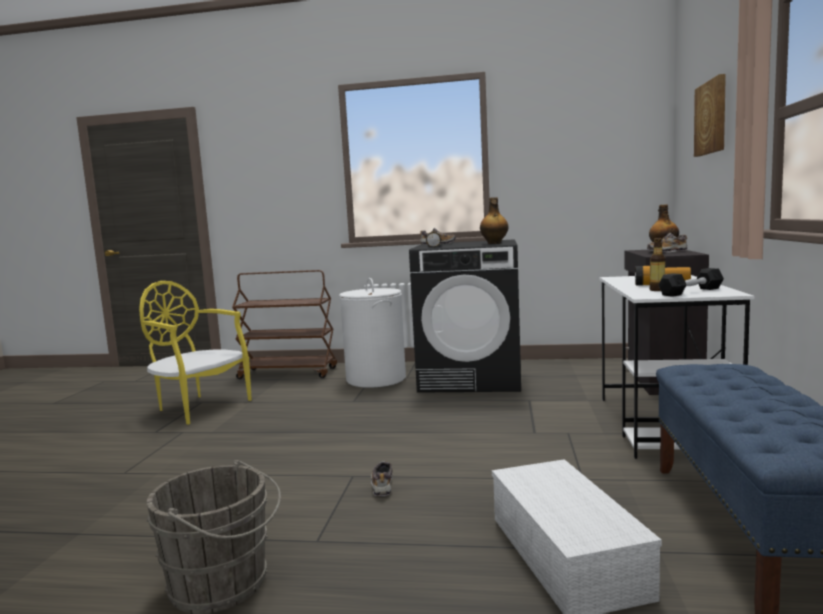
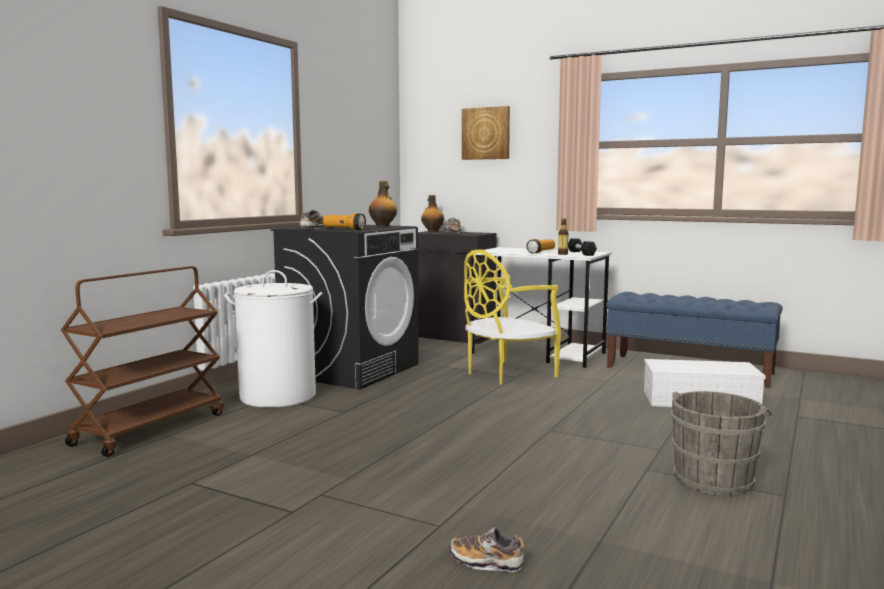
camera: 70 degrees left, 0 degrees up
yellow chair [139,281,252,424] -> yellow chair moved to [464,249,561,384]
shoe [371,461,393,496] -> shoe moved to [449,527,525,572]

